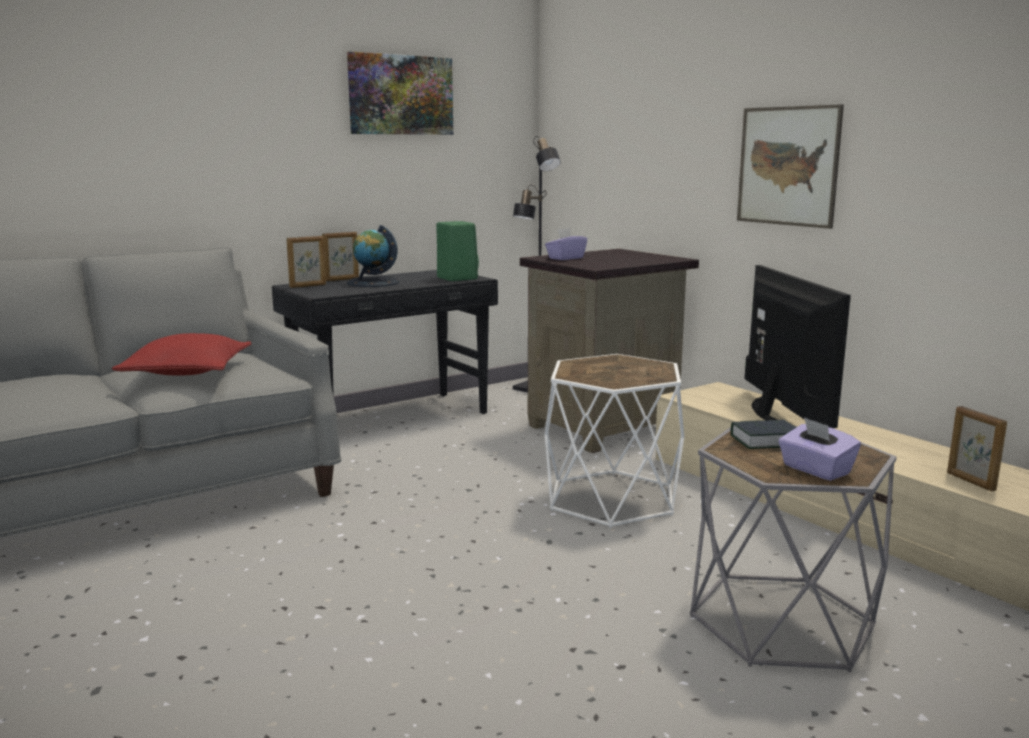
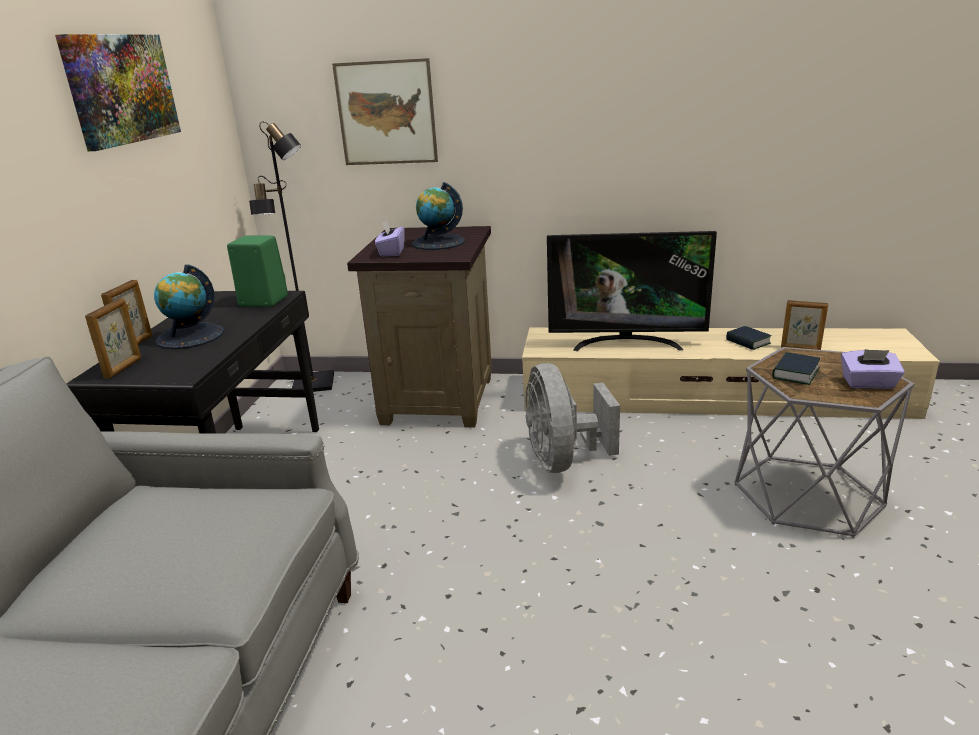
camera: 45 degrees left, 10 degrees up
red pillow [112,333,252,375] -> none
white side table [545,354,684,528] -> grey fan [525,363,620,473]
picture [737,104,844,229] -> picture moved to [332,58,438,165]
television [744,265,851,428] -> television turned 150 degrees clockwise [547,231,717,351]
none -> globe [412,182,465,250]
none -> book [726,326,772,350]

